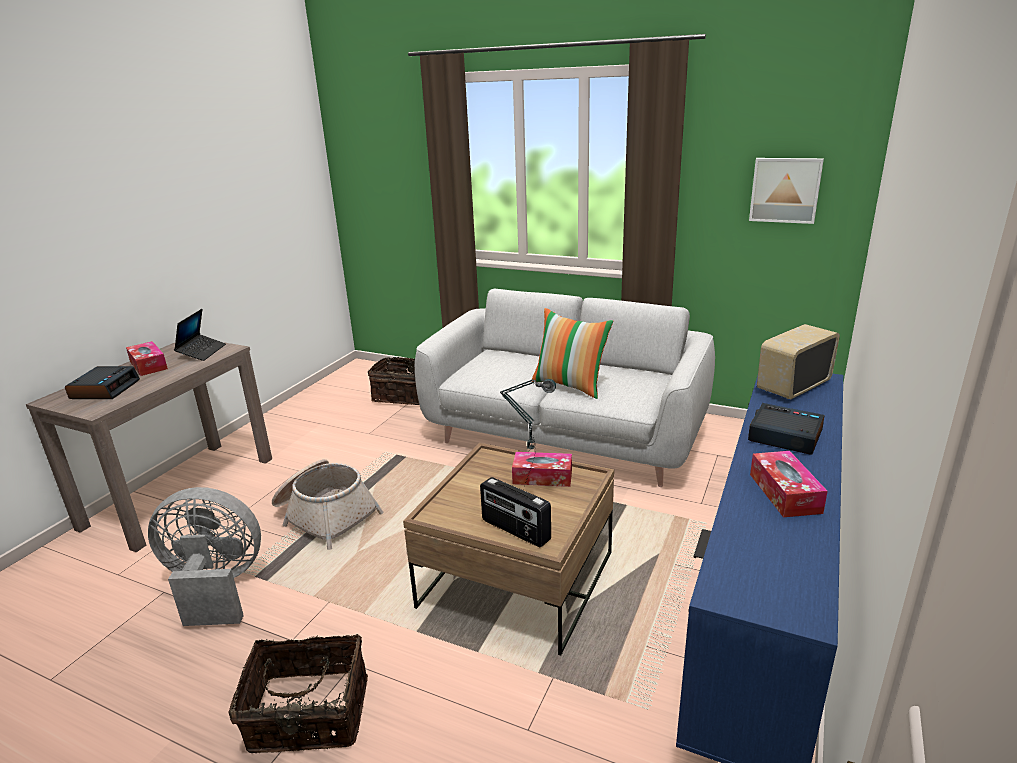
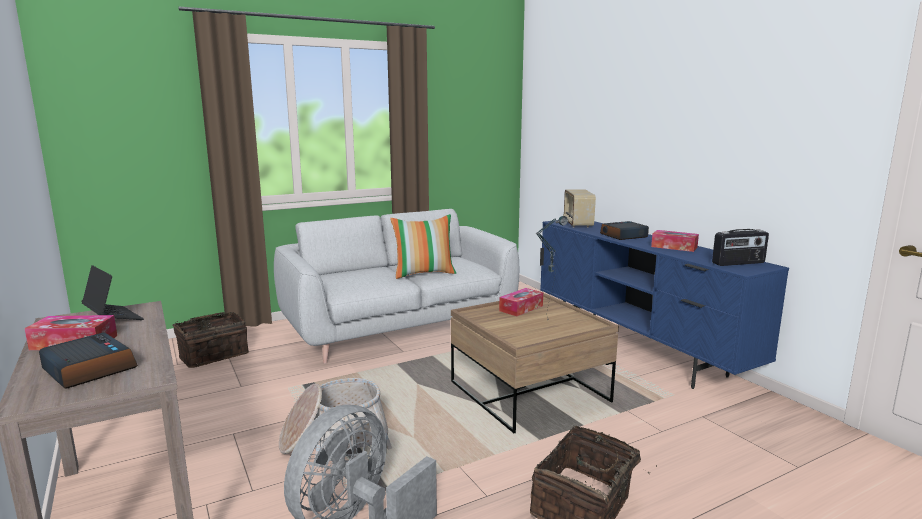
camera: 55 degrees left, 10 degrees down
radio [480,477,551,547] -> radio moved to [712,229,769,266]
picture [749,158,824,224] -> none

